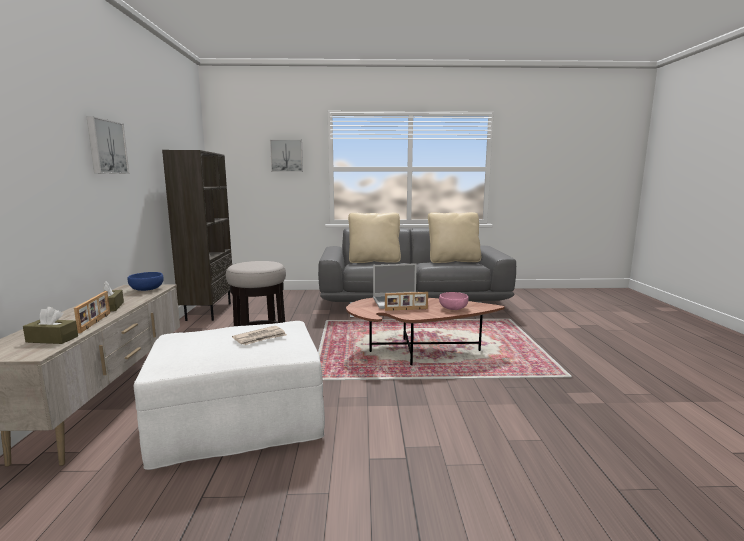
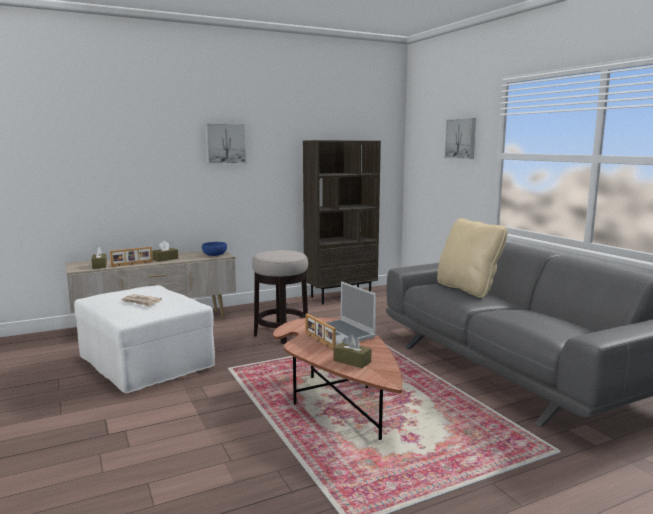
camera: 65 degrees right, 0 degrees up
beige pillow [428,212,481,263] -> none
pink bowl [439,292,469,310] -> brown tissue box [334,334,371,368]

